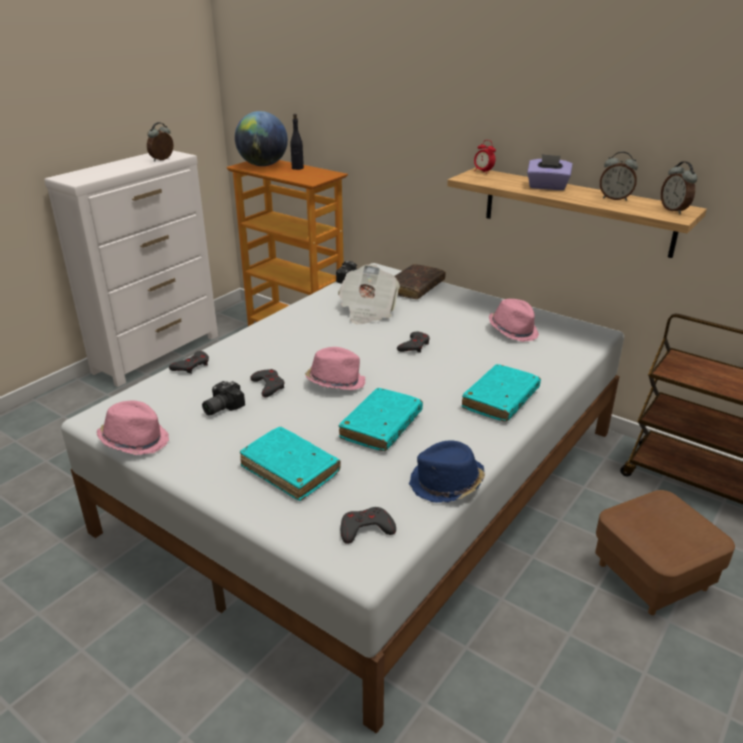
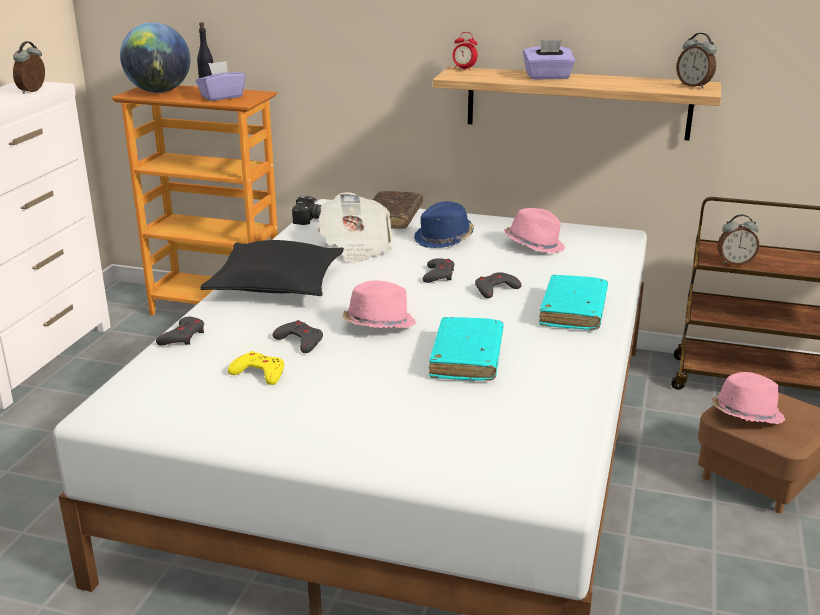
camera: 20 degrees left, 5 degrees down
pink hat [97,401,169,455] -> pink hat moved to [712,372,785,424]
camera [202,381,245,416] -> yellow game controller [228,351,284,385]
turquoise book [240,427,341,501] -> none
grey game controller [341,507,396,544] -> grey game controller moved to [475,272,521,298]
blue hat [409,440,485,503] -> blue hat moved to [414,201,474,248]
alarm clock [600,151,638,201] -> alarm clock moved to [718,214,759,265]
none -> purple tissue box [196,61,246,101]
none -> black pillow [200,240,344,296]

